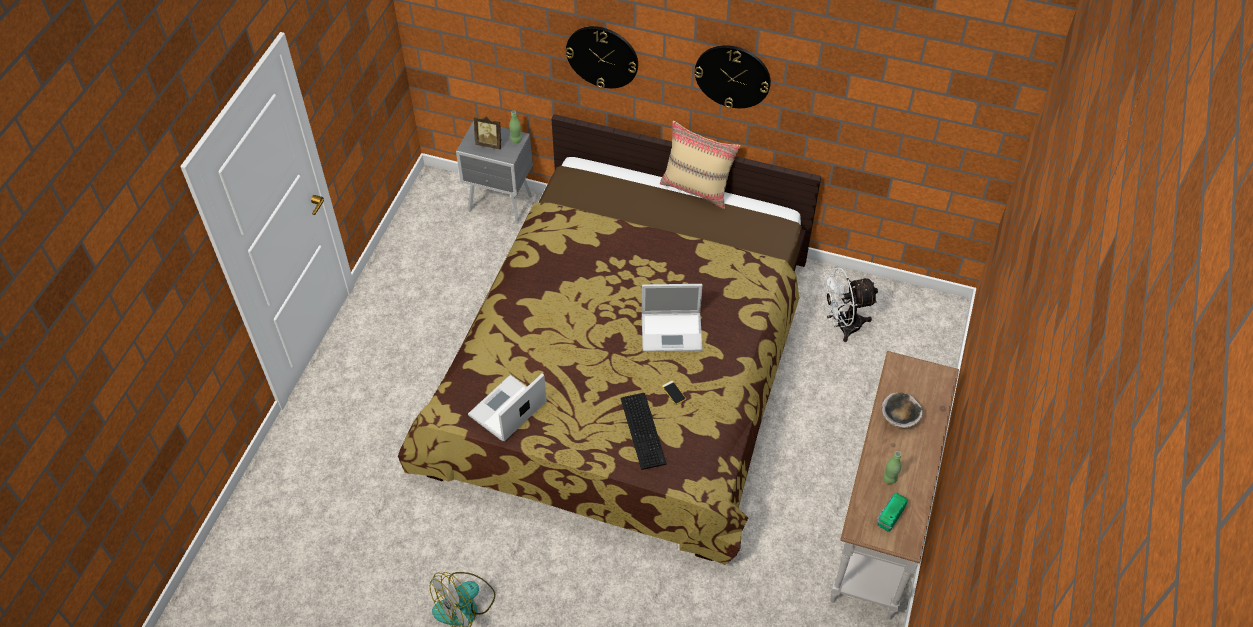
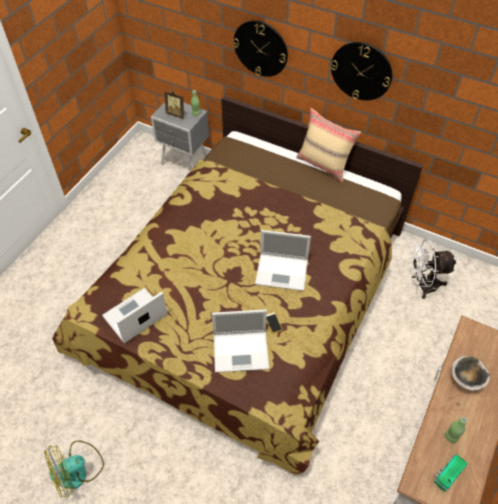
camera: 10 degrees right, 0 degrees up
keyboard [621,393,667,470] -> laptop [212,309,269,373]

